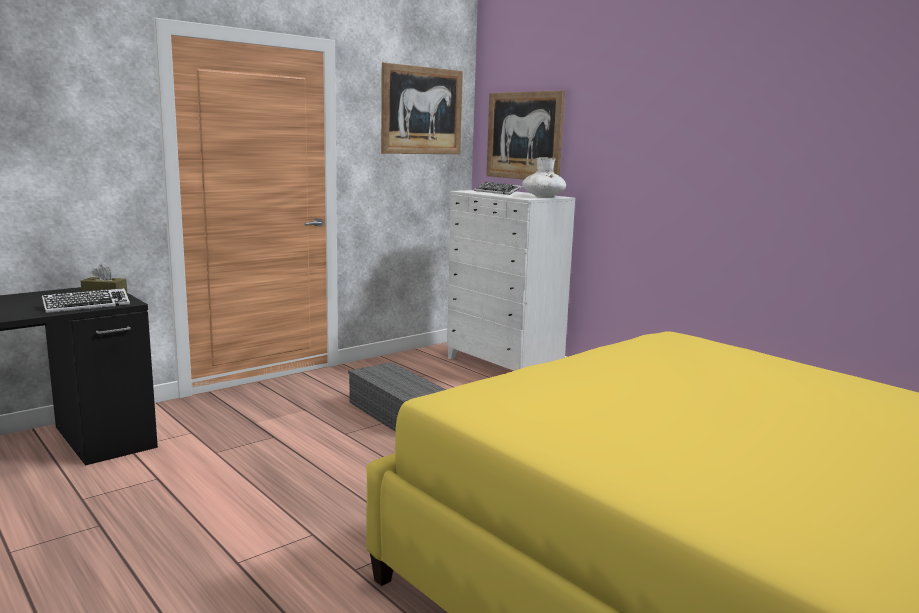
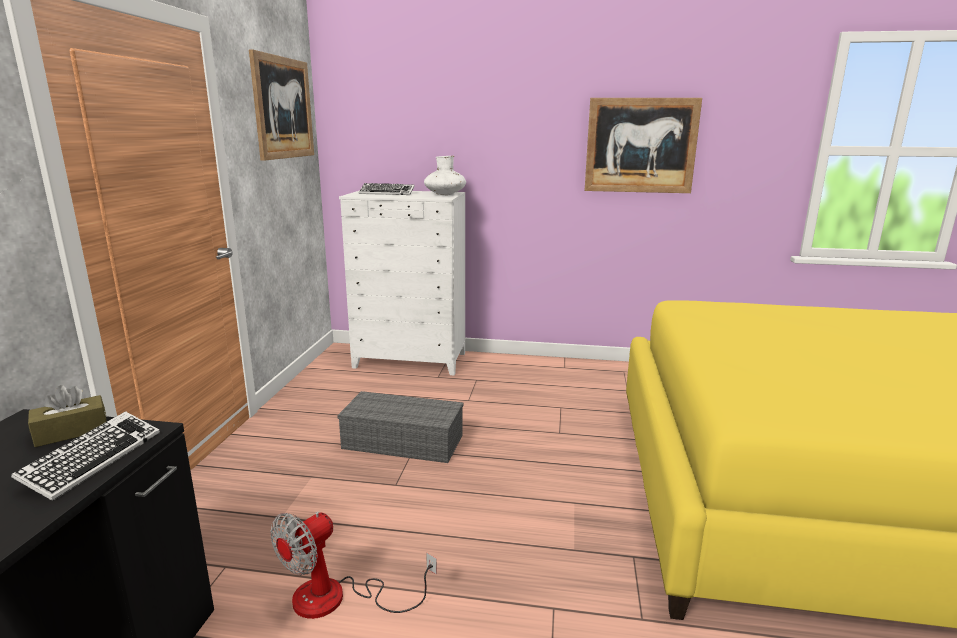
camera: 40 degrees left, 5 degrees up
picture [486,91,565,179] -> picture moved to [585,98,702,193]
none -> fan [270,511,437,619]

